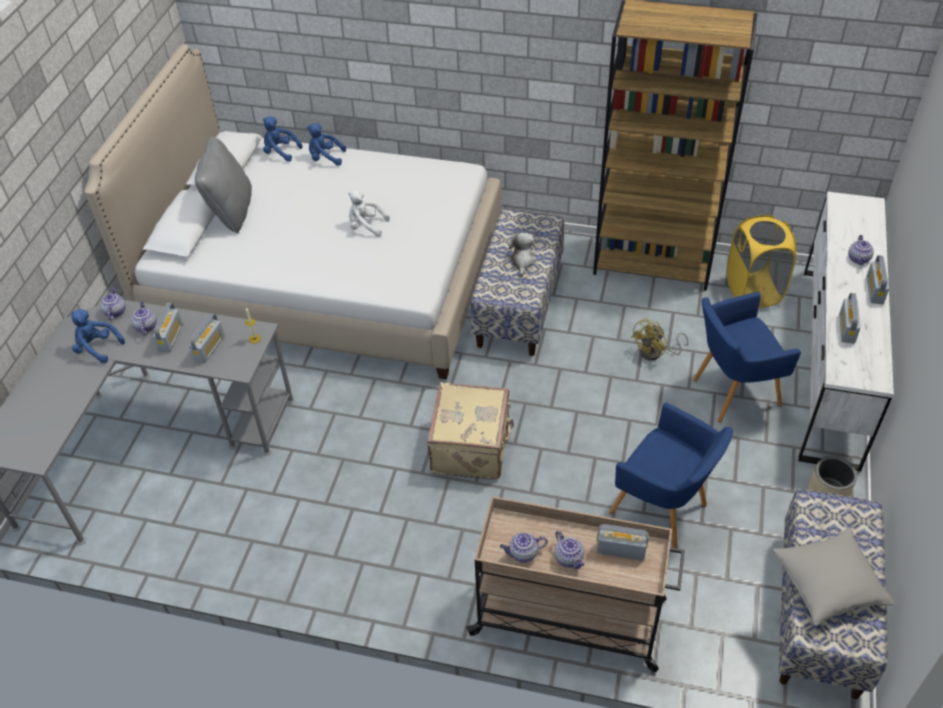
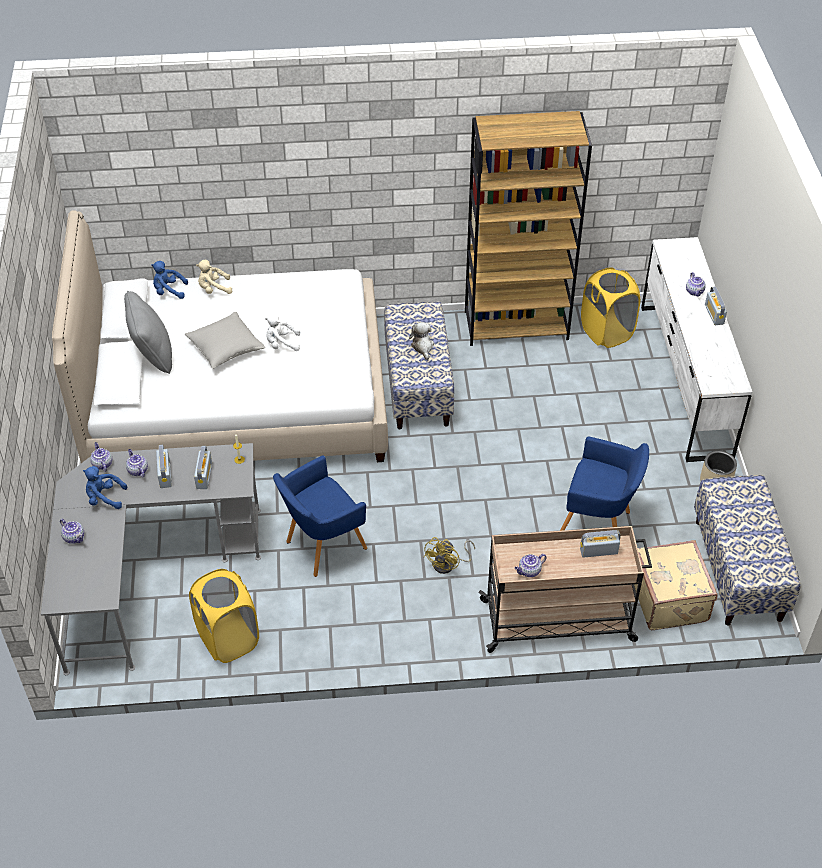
camera: 20 degrees left, 0 degrees up
blue plush toy [307,123,346,166] -> beige plush toy [196,260,232,294]
beige suitcase [427,382,514,479] -> beige suitcase moved to [634,540,718,630]
teapot [555,531,584,569] -> teapot moved to [60,519,84,544]
yellow fan [631,318,688,361] -> yellow fan moved to [424,537,475,574]
blue armchair [693,292,801,422] -> blue armchair moved to [273,455,367,577]
grey pillow [773,528,895,626] -> grey pillow moved to [185,312,265,369]
radio [839,293,860,343] -> none
none -> yellow laundry basket [189,569,259,663]

